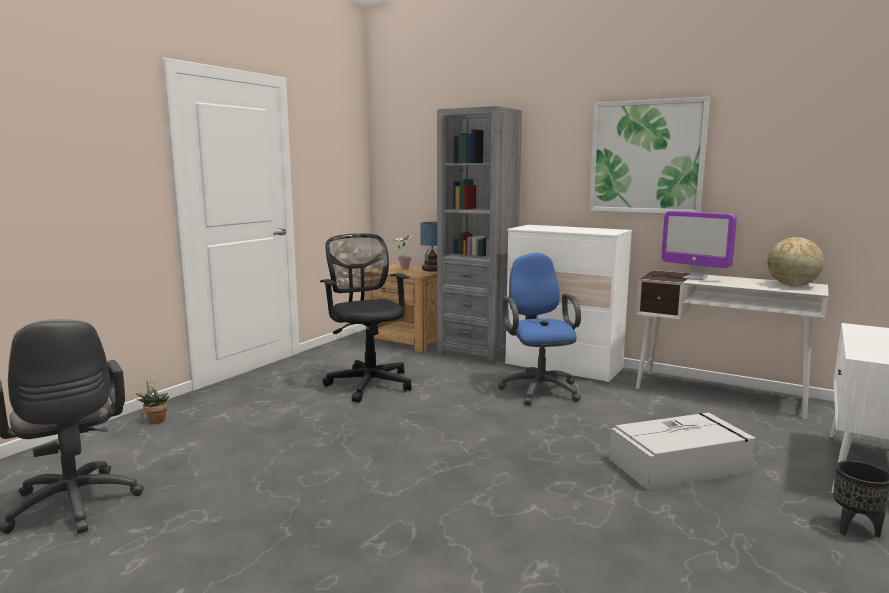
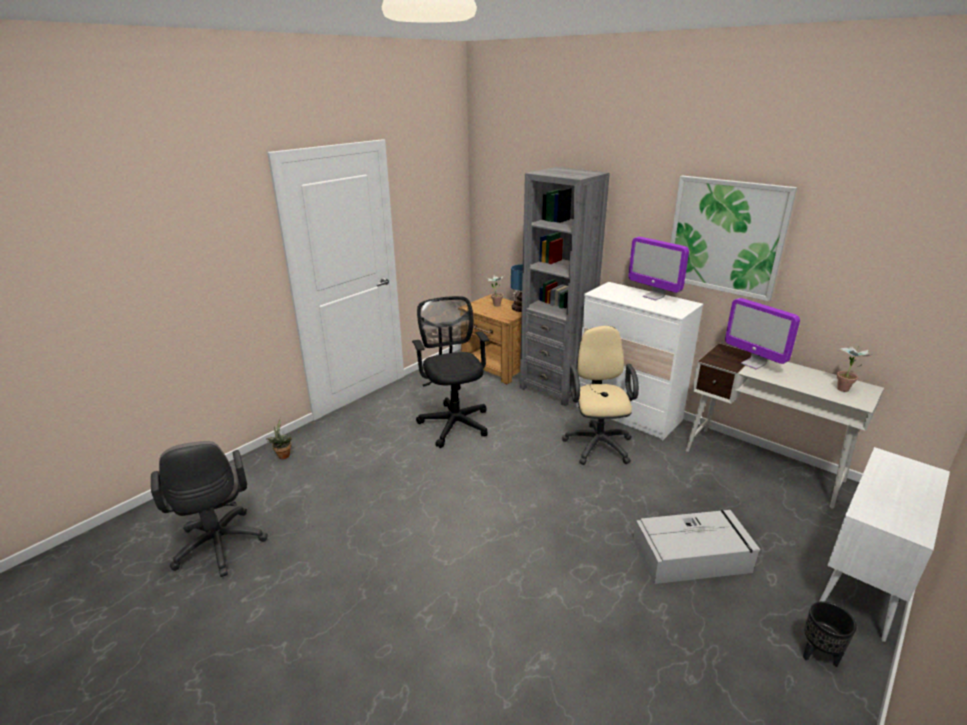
camera: 10 degrees right, 15 degrees up
blue office chair [498,253,581,405] -> beige office chair [562,326,639,465]
globe [767,237,824,286] -> potted plant [837,346,872,392]
none -> monitor [628,237,689,300]

